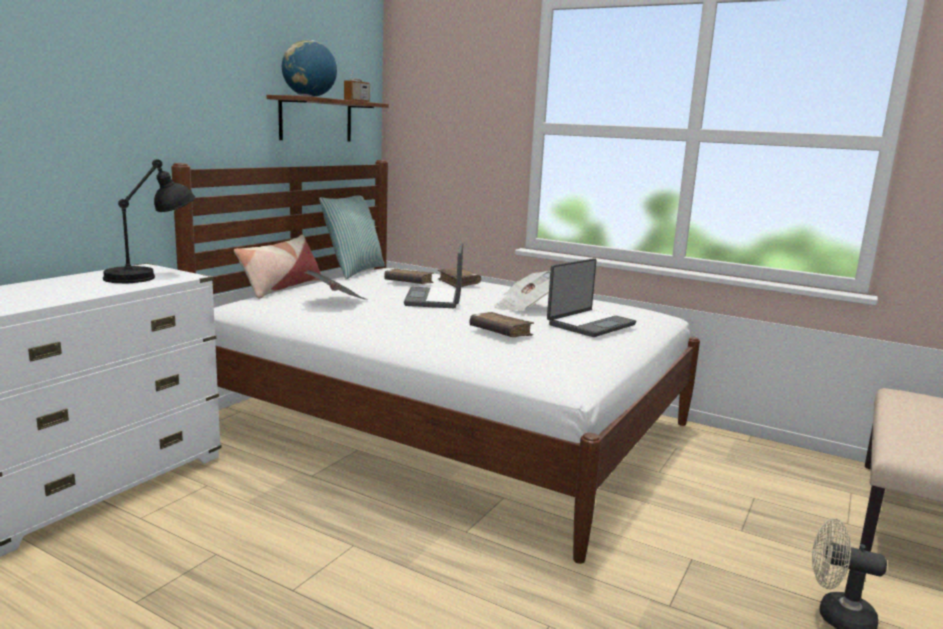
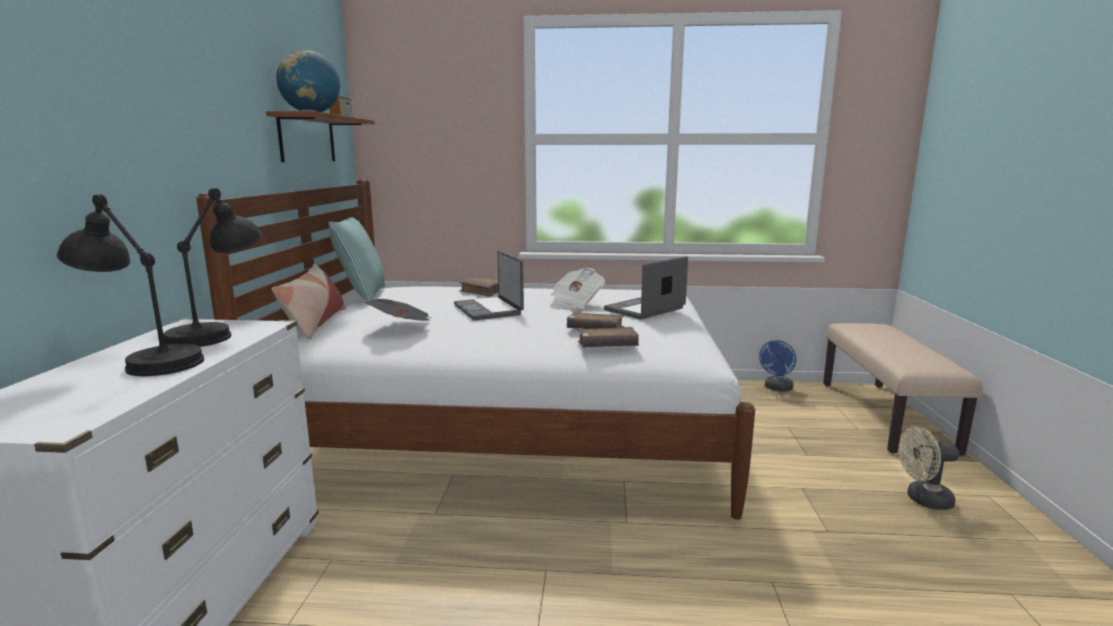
camera: 25 degrees left, 0 degrees up
brown book [384,269,434,284] -> brown book moved to [577,327,639,347]
laptop [547,258,636,337] -> laptop turned 150 degrees counterclockwise [604,256,688,319]
none -> black table lamp [57,194,204,377]
none -> blue fan [759,340,796,392]

